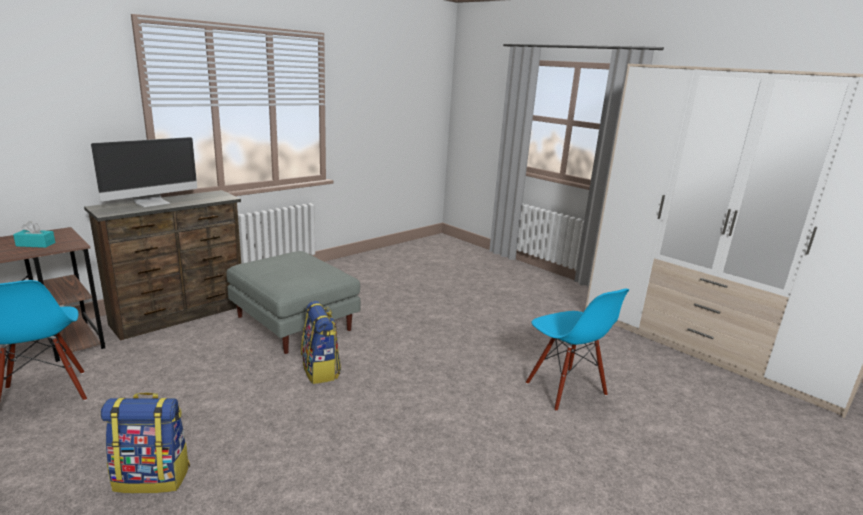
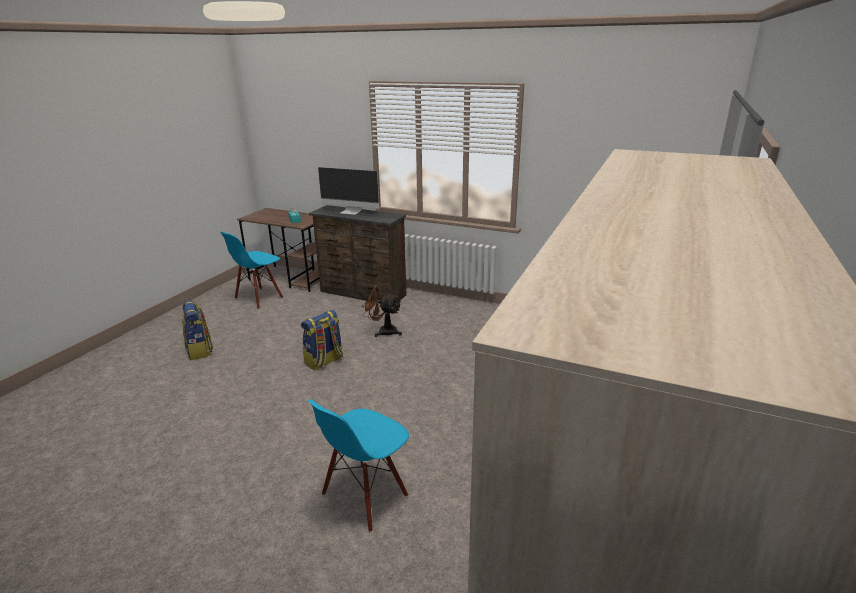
camera: 70 degrees right, 5 degrees up
grey ottoman [226,251,361,354] -> brown fan [361,281,402,337]

